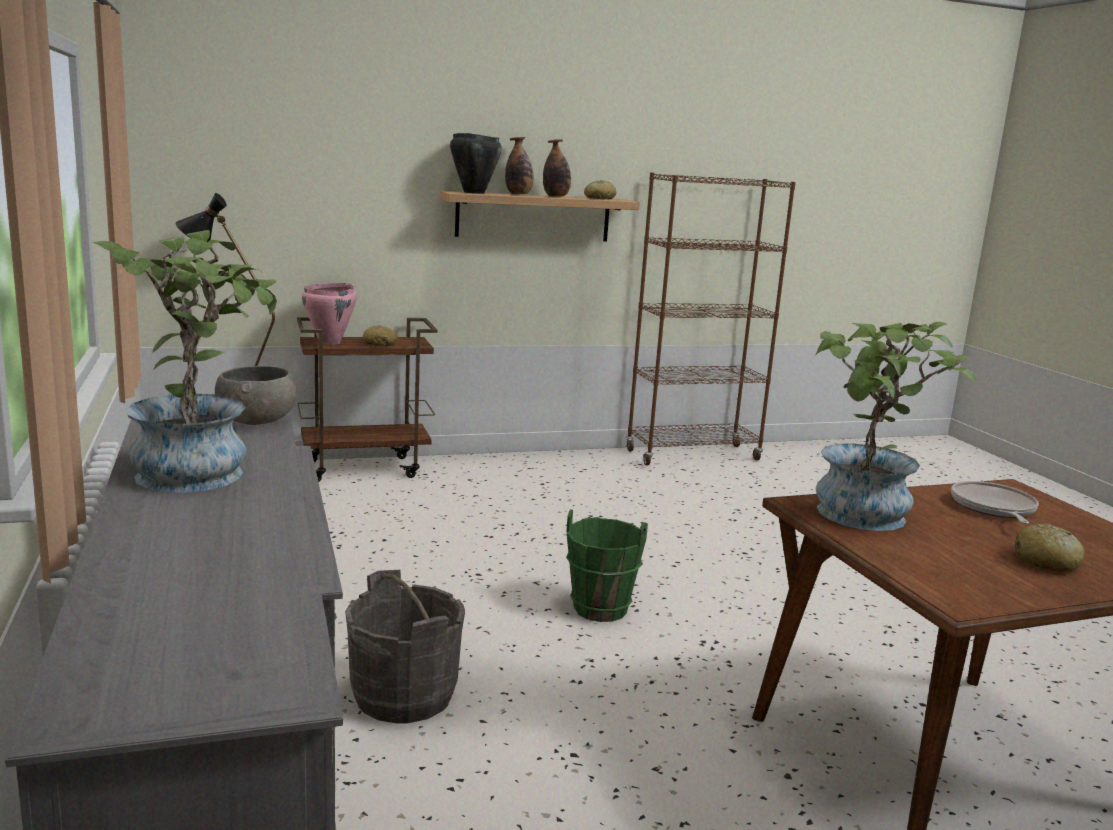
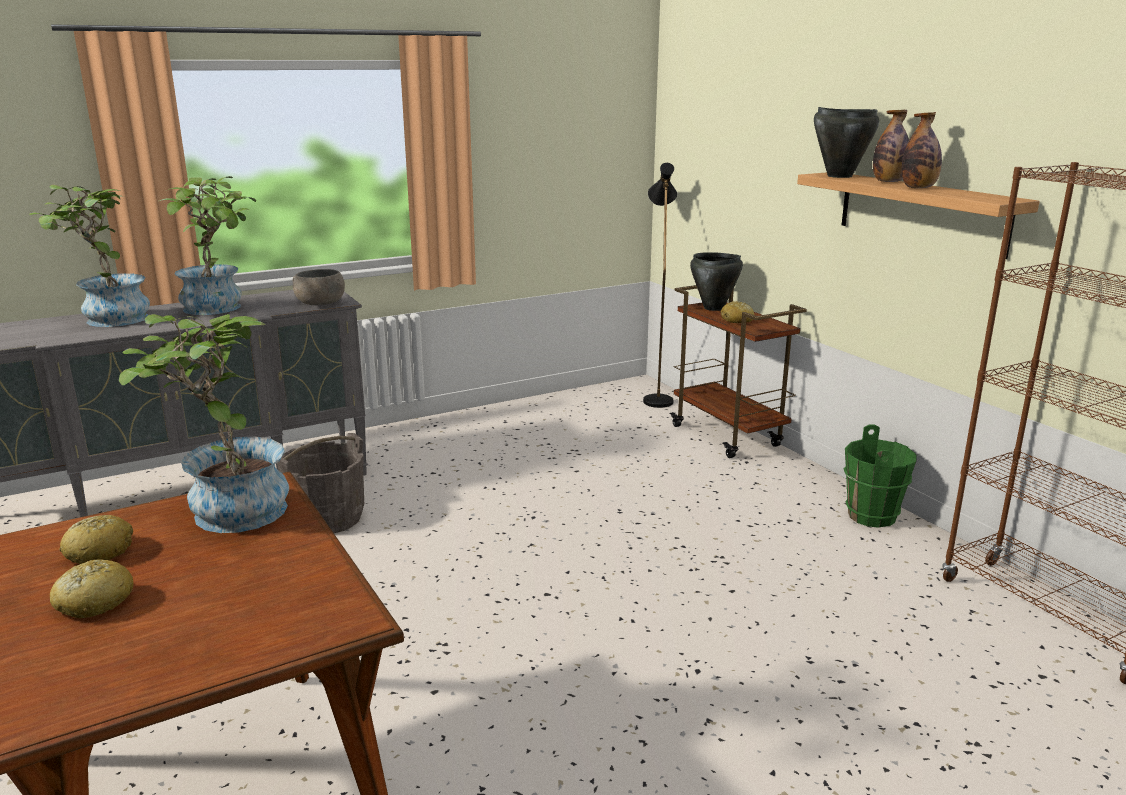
camera: 80 degrees right, 5 degrees up
pink cooking pot [302,283,357,345] -> black cooking pot [690,252,743,311]
green bucket [566,509,648,622] -> green bucket moved to [844,425,917,528]
bread [584,180,616,199] -> bread moved to [59,515,133,564]
frying pan [951,481,1039,524] -> none
none -> potted plant [29,185,150,327]

